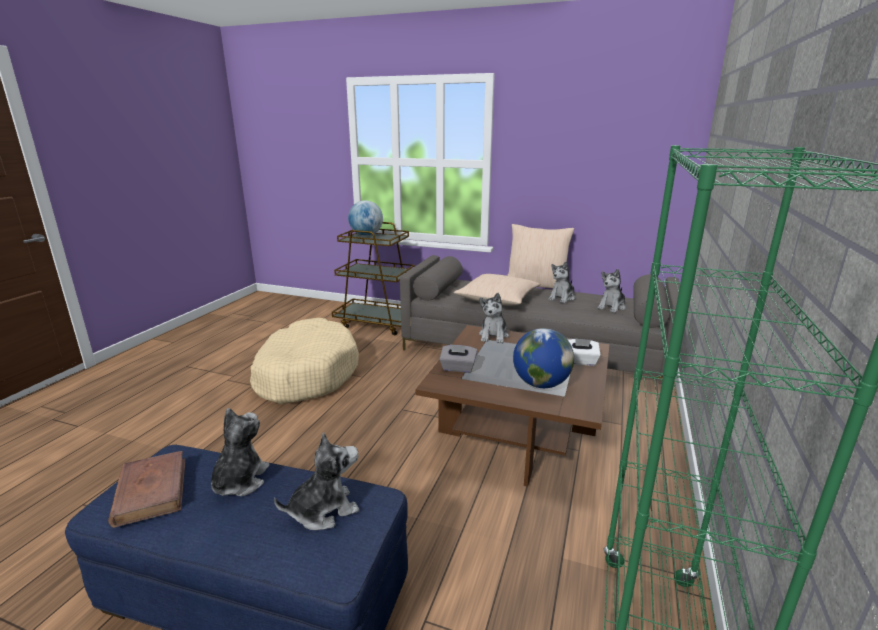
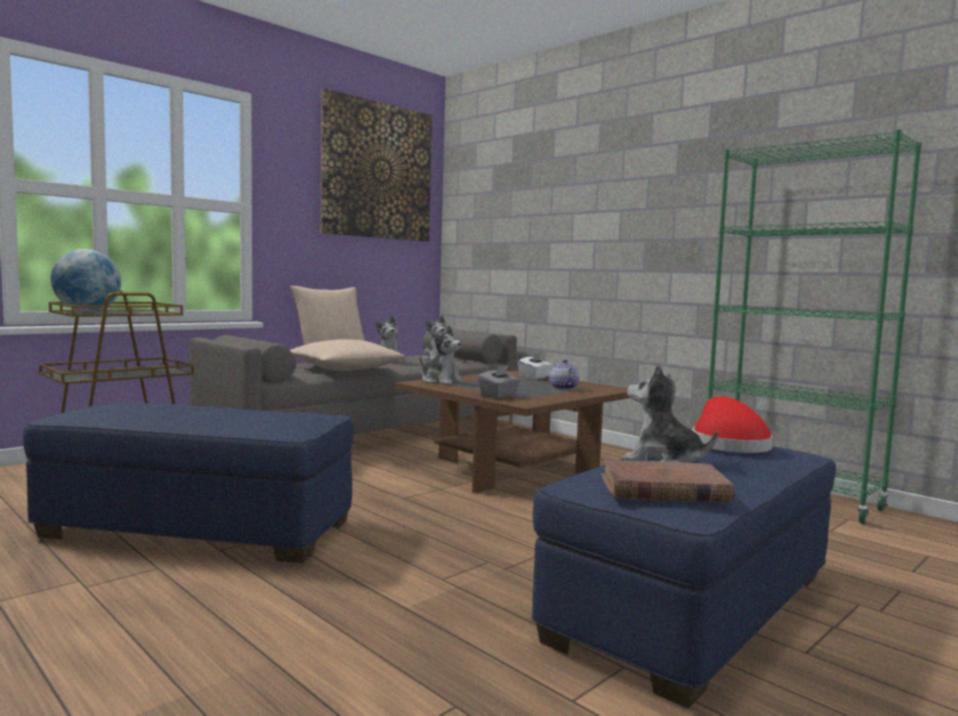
camera: 65 degrees left, 15 degrees down
beige dog bed [250,318,359,404] -> blue ottoman [23,402,354,563]
plush toy [274,433,359,530] -> red hat [692,396,773,453]
globe [513,328,574,388] -> teapot [549,359,579,390]
none -> picture [321,89,432,242]

